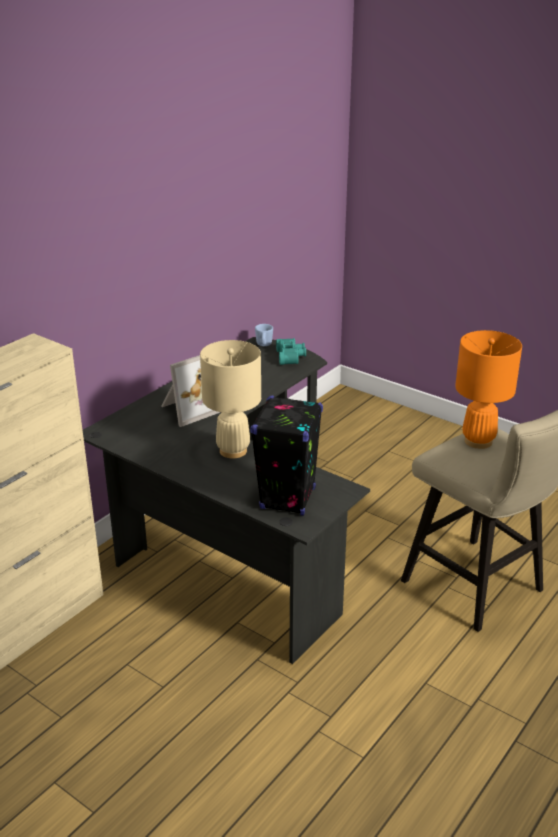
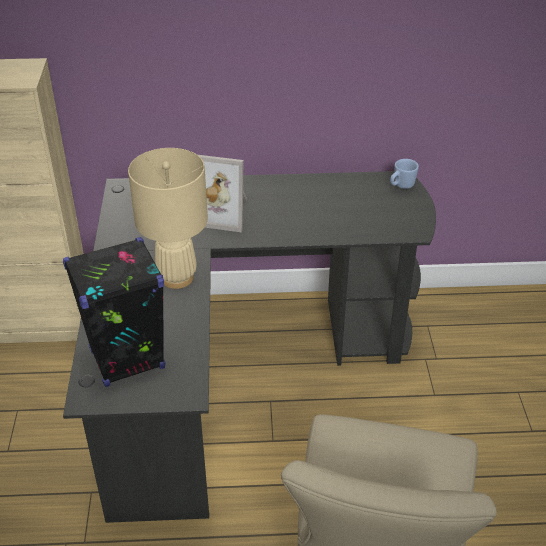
camera: 50 degrees right, 10 degrees up
turquoise binoculars [276,338,306,365] -> none
orange table lamp [455,330,522,449] -> none

